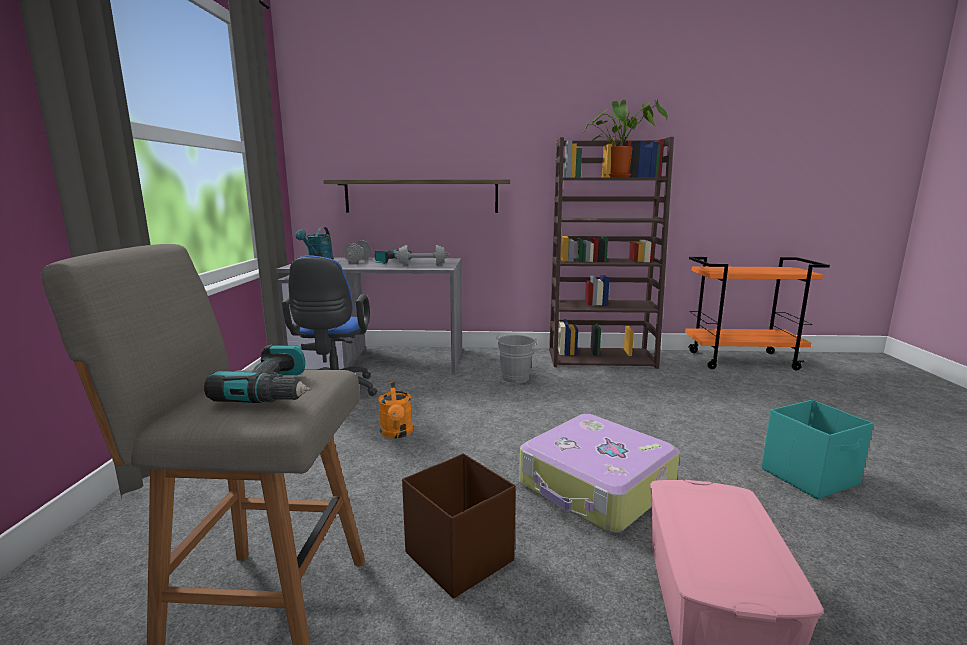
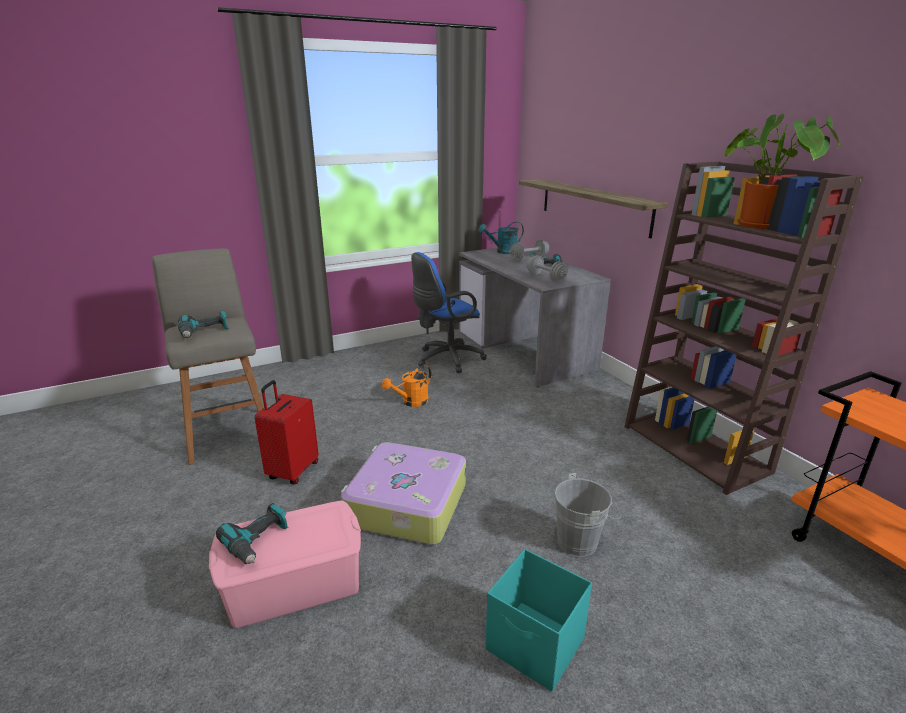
camera: 60 degrees right, 10 degrees up
brown storage box [402,454,516,599] -> red suitcase [255,380,319,484]
grey bucket [496,335,537,383] -> grey bucket moved to [554,473,621,557]
none -> power drill [216,503,288,564]

